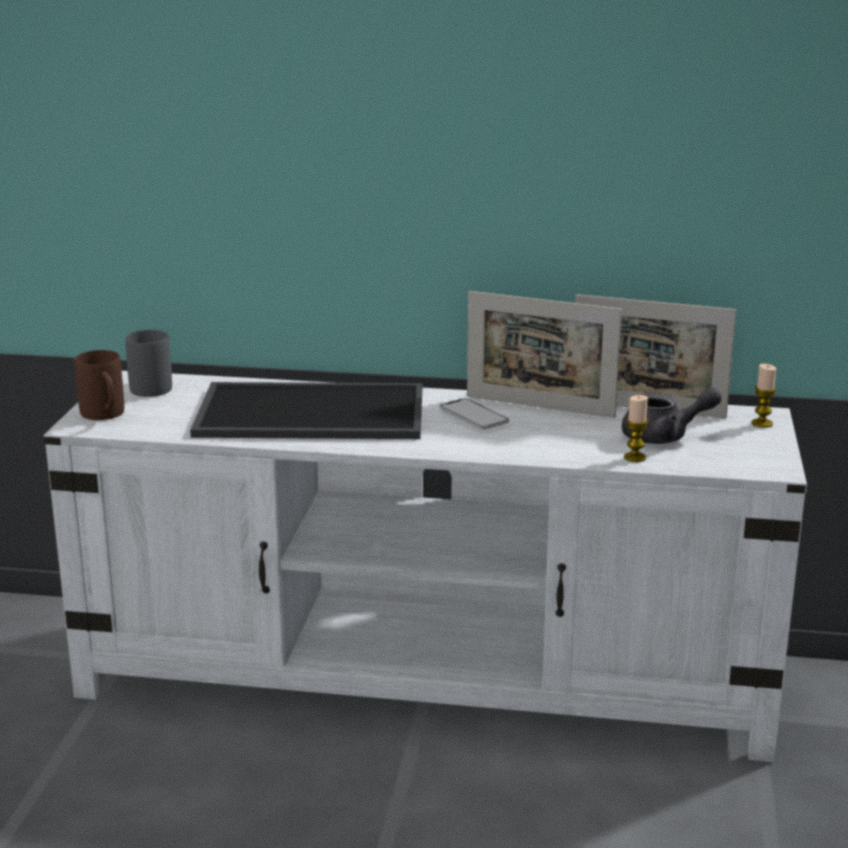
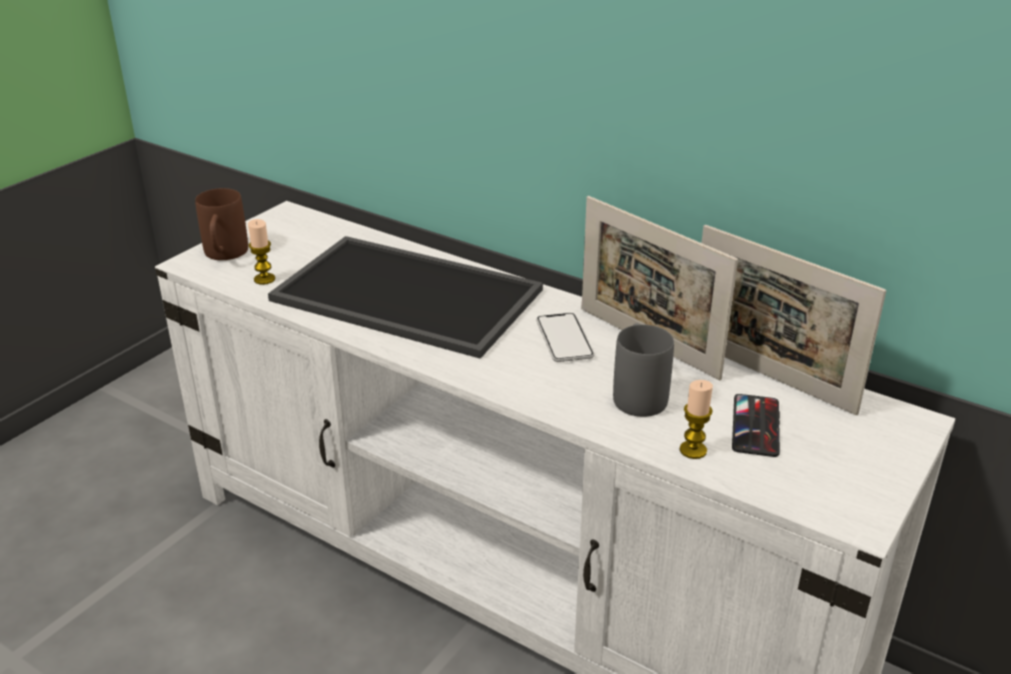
camera: 25 degrees right, 10 degrees up
grey mug [125,330,172,397] -> grey mug moved to [613,323,674,417]
grey teapot [622,387,722,444] -> phone [732,394,780,457]
candle [752,364,776,428] -> candle moved to [248,219,275,285]

